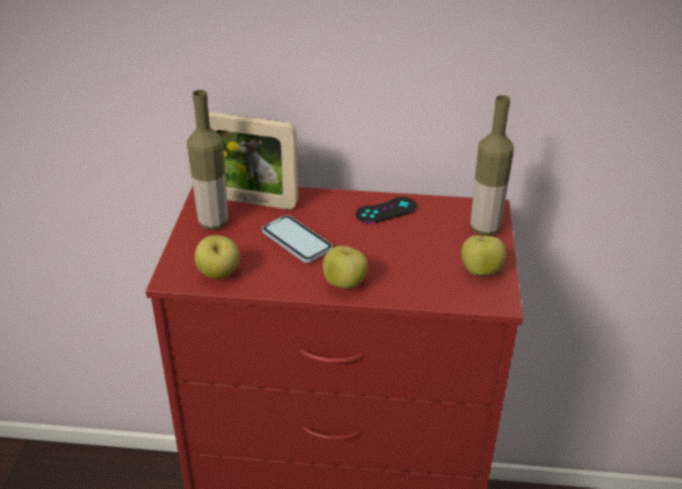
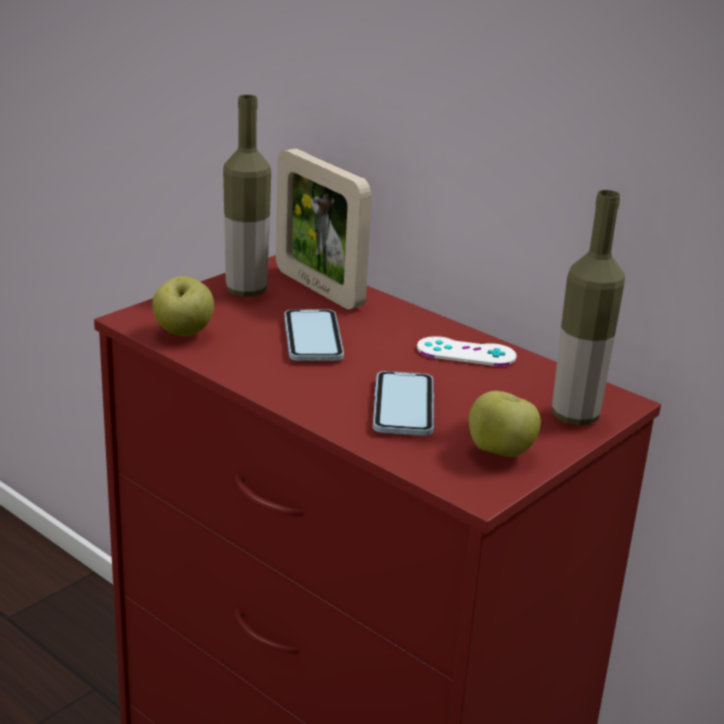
camera: 35 degrees right, 10 degrees down
apple [323,246,368,289] -> none
black game controller [356,197,417,224] -> white game controller [417,336,517,366]
none -> phone [373,371,434,436]

